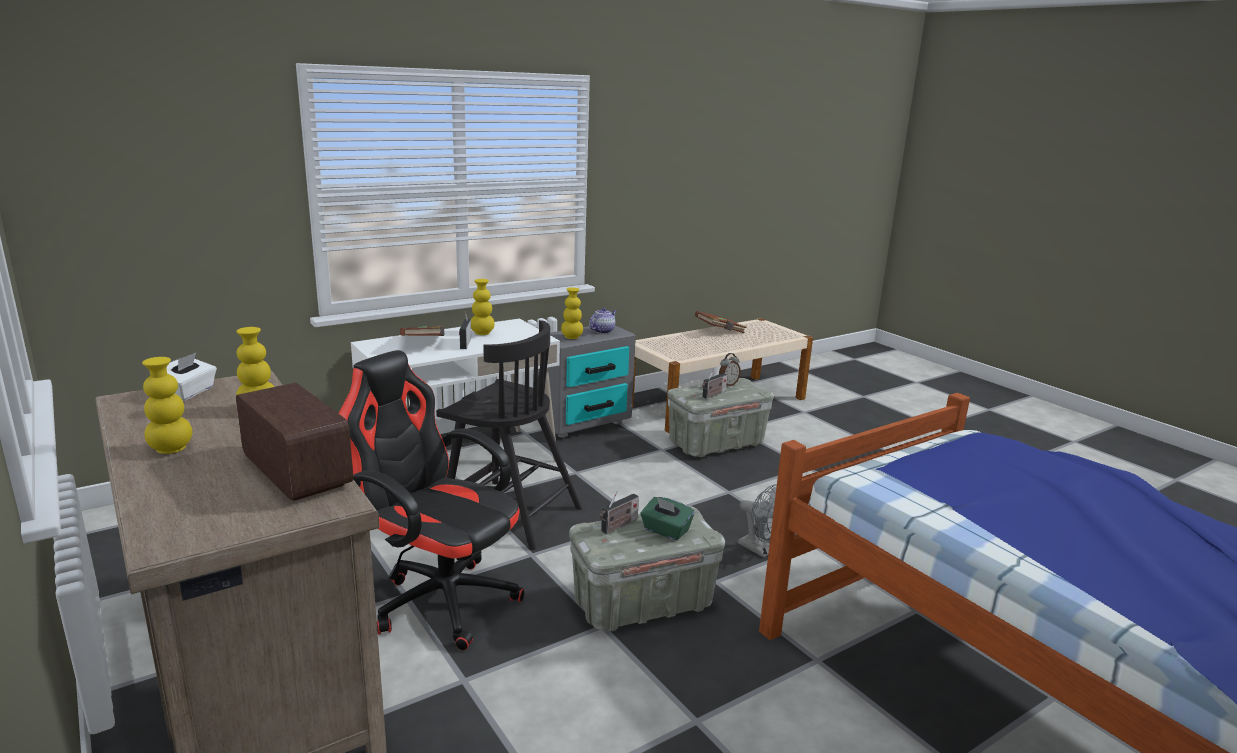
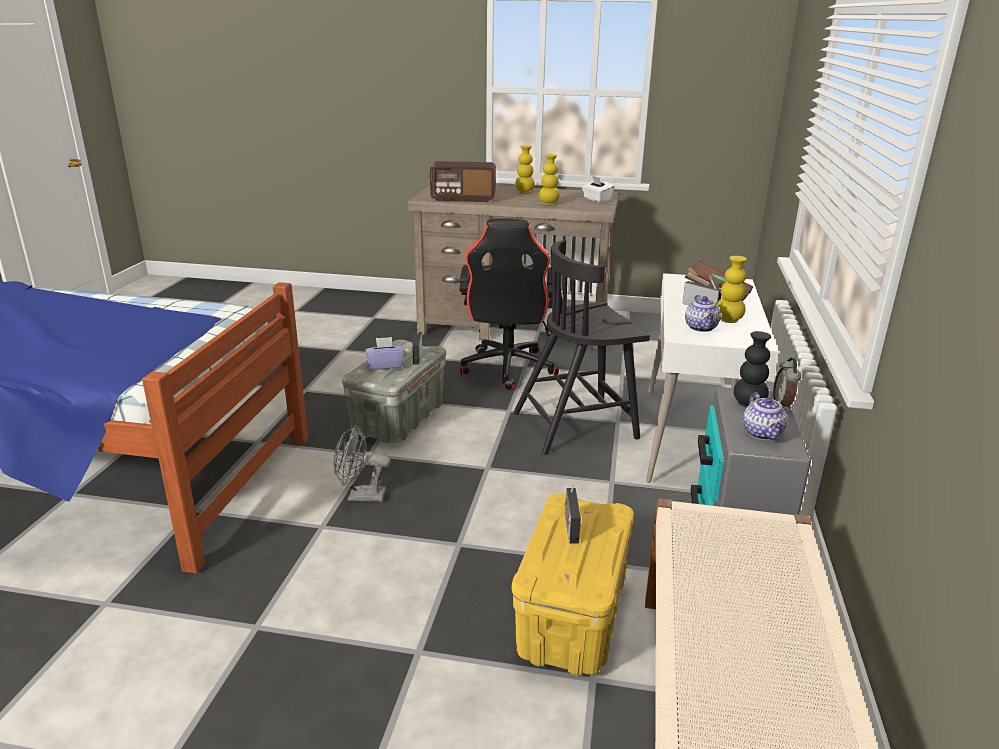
camera: 135 degrees right, 5 degrees up
black office chair [339,350,525,650] -> black office chair turned 105 degrees clockwise [459,218,559,390]
yellow vase [561,287,583,339] -> black vase [734,331,771,408]
green tissue box [640,497,695,540] -> purple tissue box [365,337,405,370]
grey storage box [668,378,774,457] -> yellow storage box [512,493,634,676]
brown book [695,311,747,333] -> none
alarm clock [719,353,741,386] -> alarm clock moved to [773,358,801,409]
none -> teapot [685,295,721,332]

